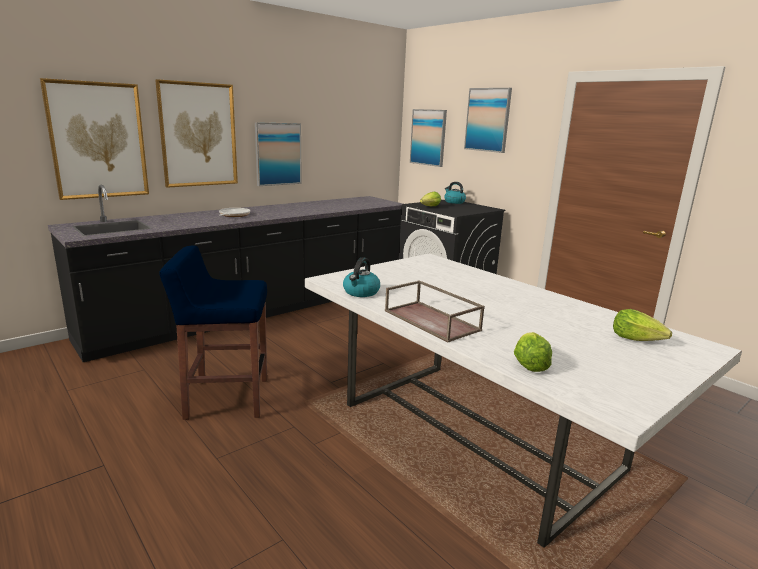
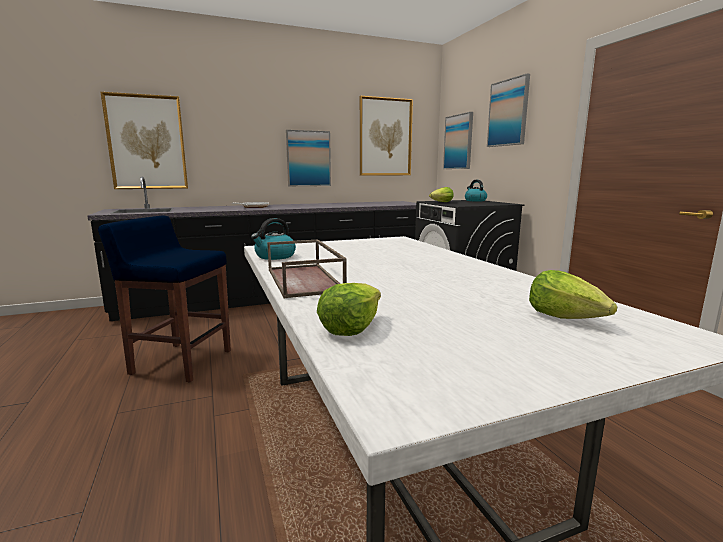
camera: 20 degrees right, 5 degrees down
picture [155,79,238,188] -> picture moved to [360,96,413,175]

